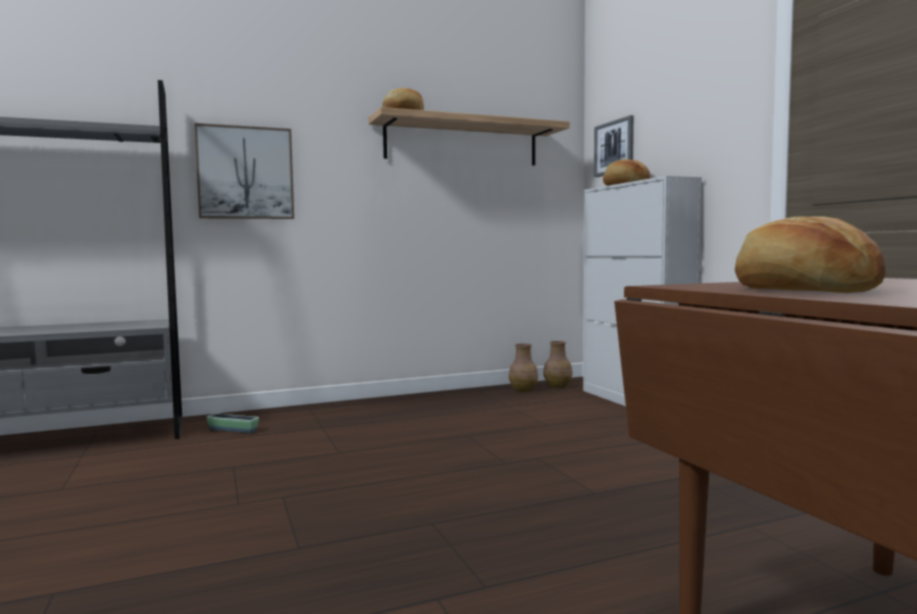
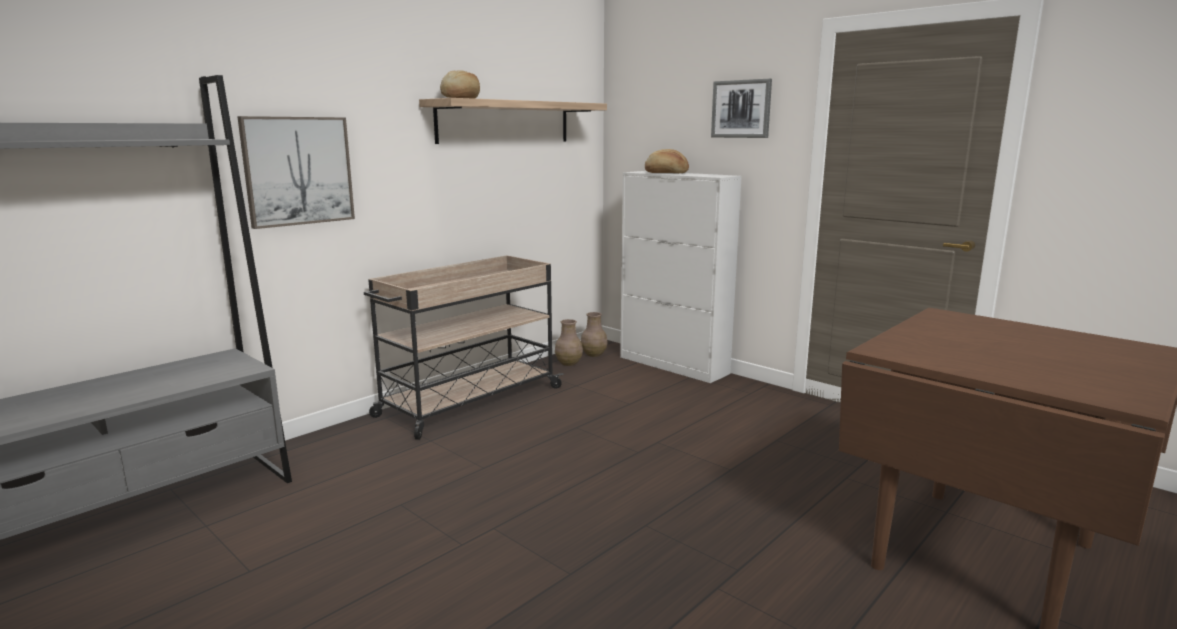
camera: 25 degrees left, 10 degrees up
planter [207,413,259,433] -> none
picture [594,115,634,177] -> picture moved to [711,79,772,138]
bread [735,216,886,293] -> none
none -> beige cart [364,255,564,440]

